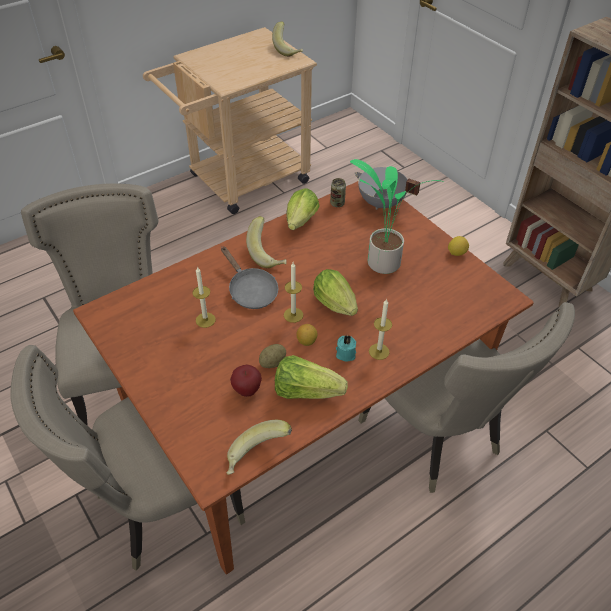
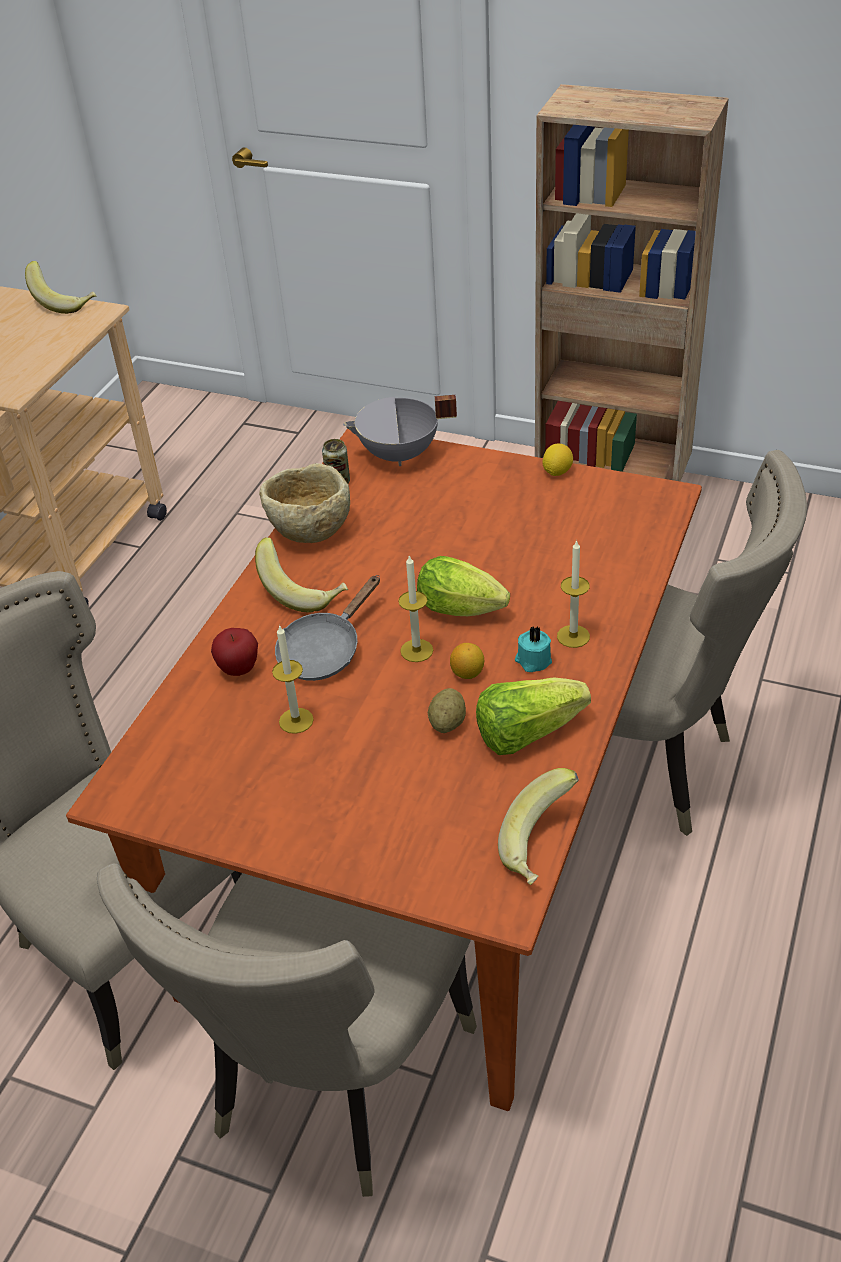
camera: 30 degrees left, 5 degrees down
grey frying pan [221,247,278,309] -> grey frying pan turned 105 degrees clockwise [275,575,380,681]
apple [230,365,262,397] -> apple moved to [211,628,258,676]
lettuce [286,188,320,230] -> beige bowl [259,463,350,543]
potted plant [350,159,444,274] -> none

